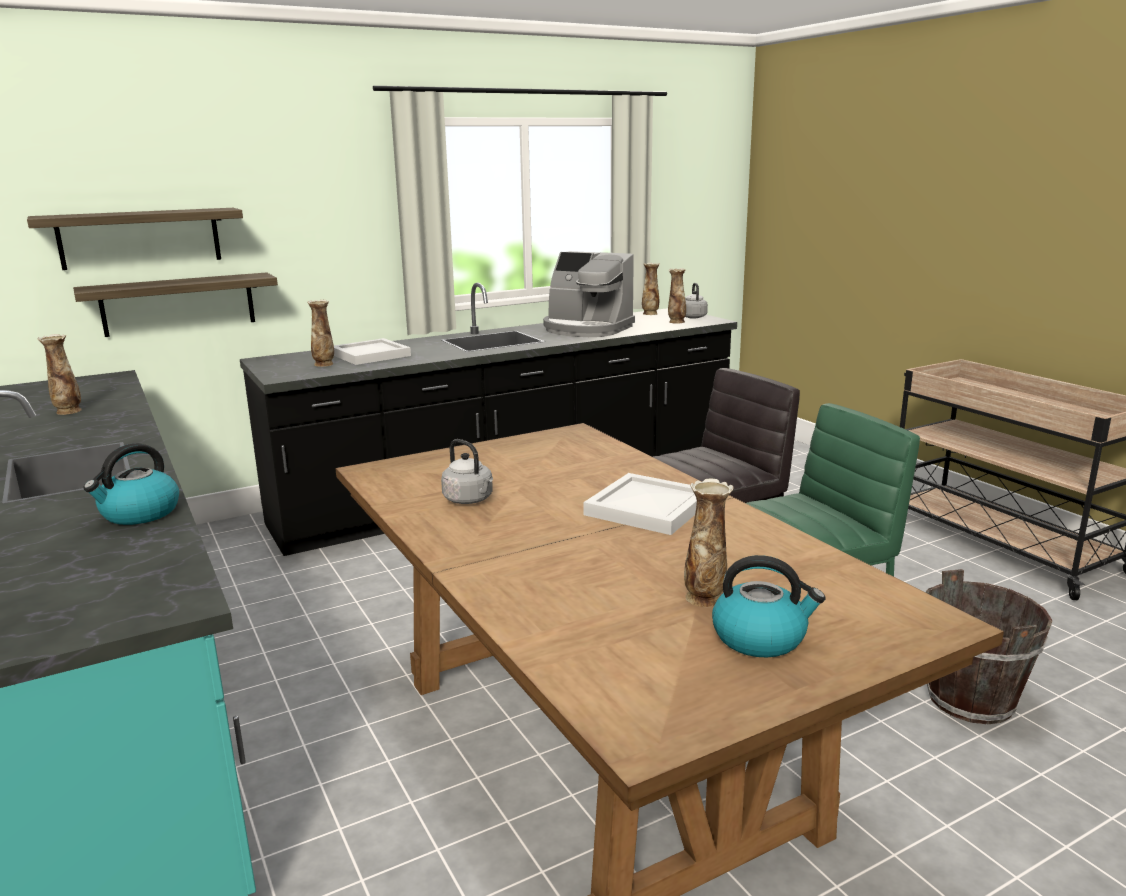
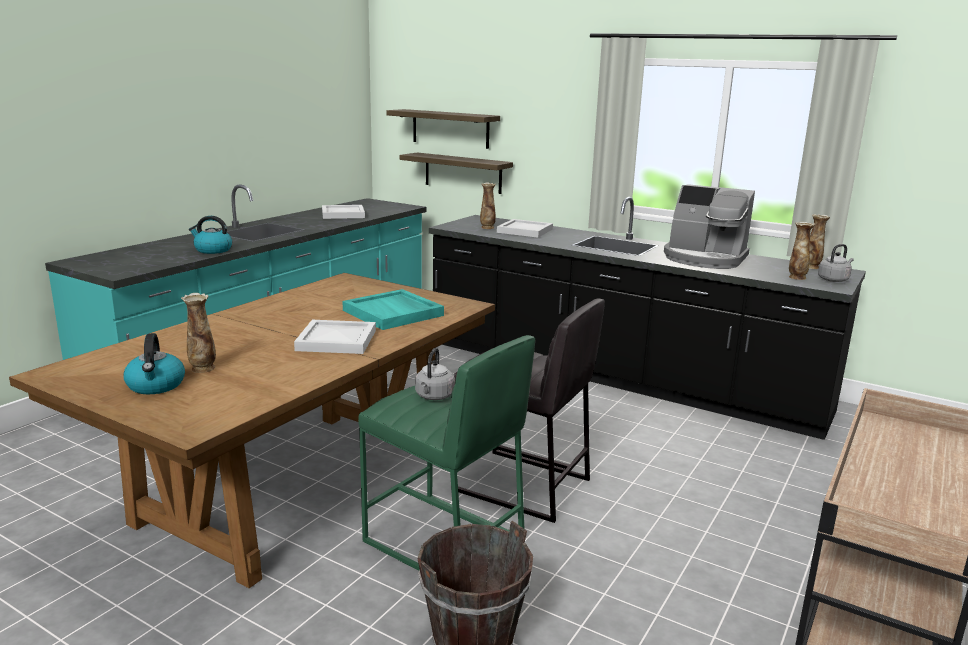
camera: 60 degrees right, 0 degrees up
vase [37,334,82,415] -> white tray [322,205,365,219]
grey kettle [441,439,493,504] -> grey kettle moved to [415,348,455,400]
coffee machine [543,251,635,337] -> coffee machine turned 60 degrees counterclockwise [664,184,755,269]
none -> turquoise tray [342,289,444,330]

